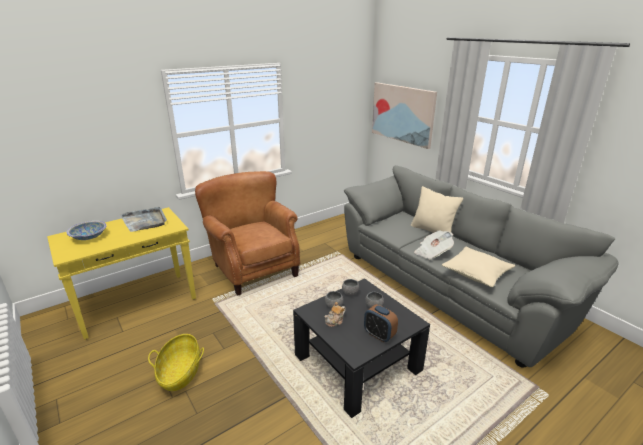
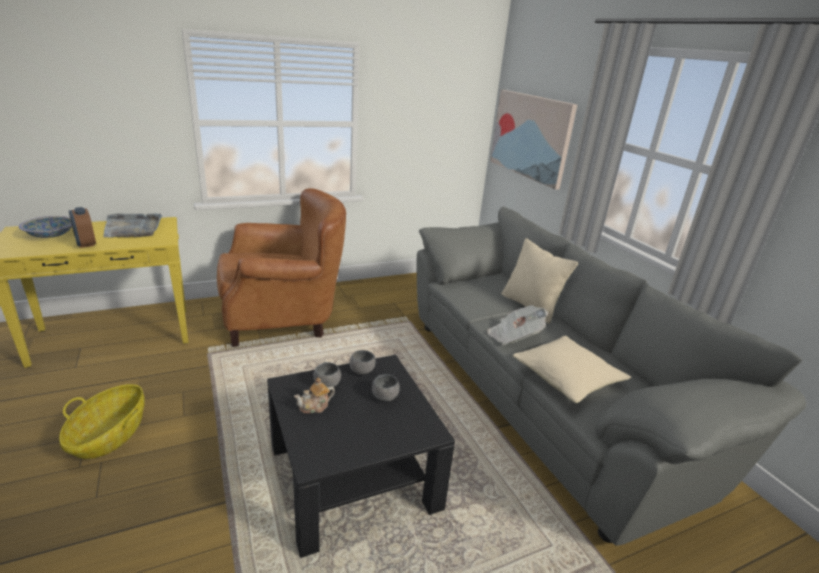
camera: 10 degrees right, 0 degrees up
brown armchair [195,171,300,296] -> brown armchair turned 90 degrees clockwise [217,188,346,347]
alarm clock [364,304,398,342] -> alarm clock moved to [69,207,96,248]

